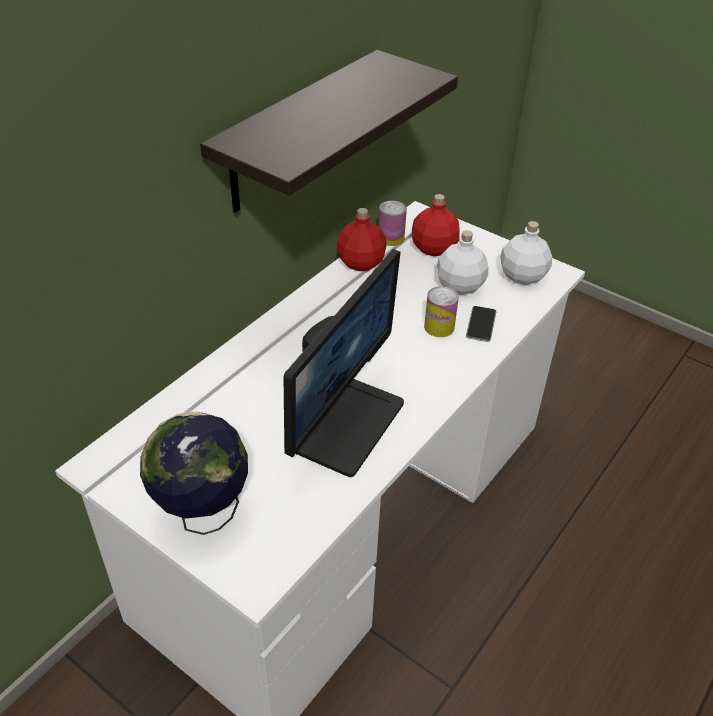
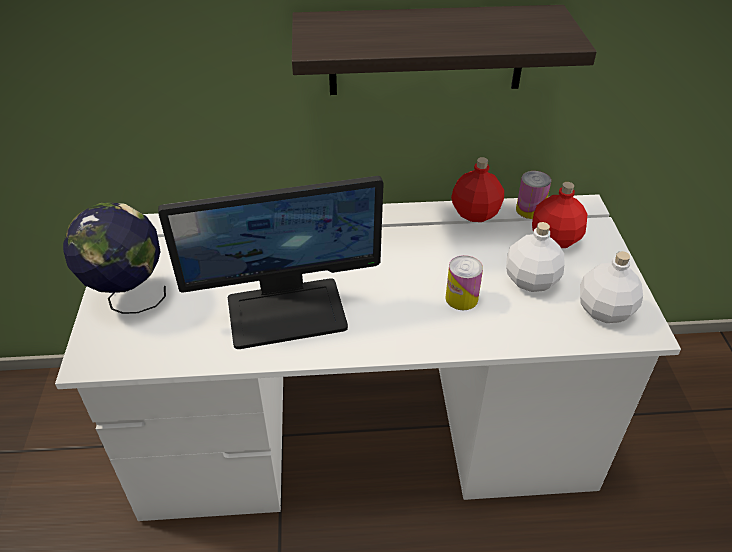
camera: 50 degrees right, 0 degrees up
phone [466,306,496,342] -> none

